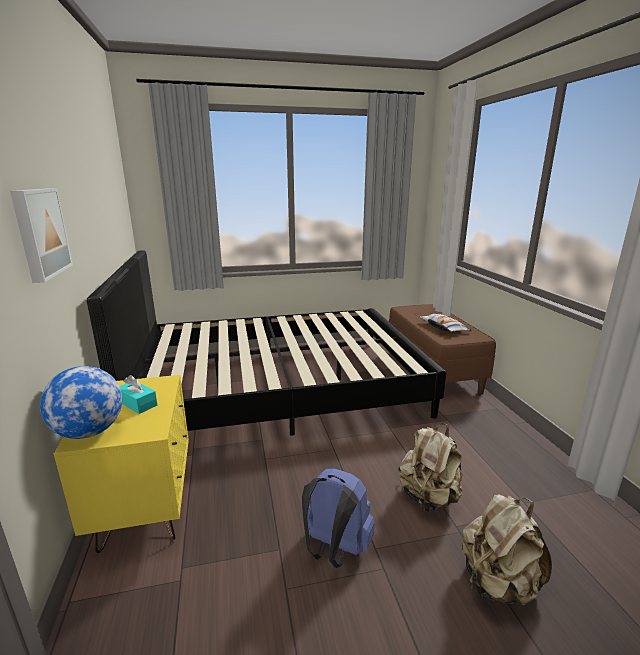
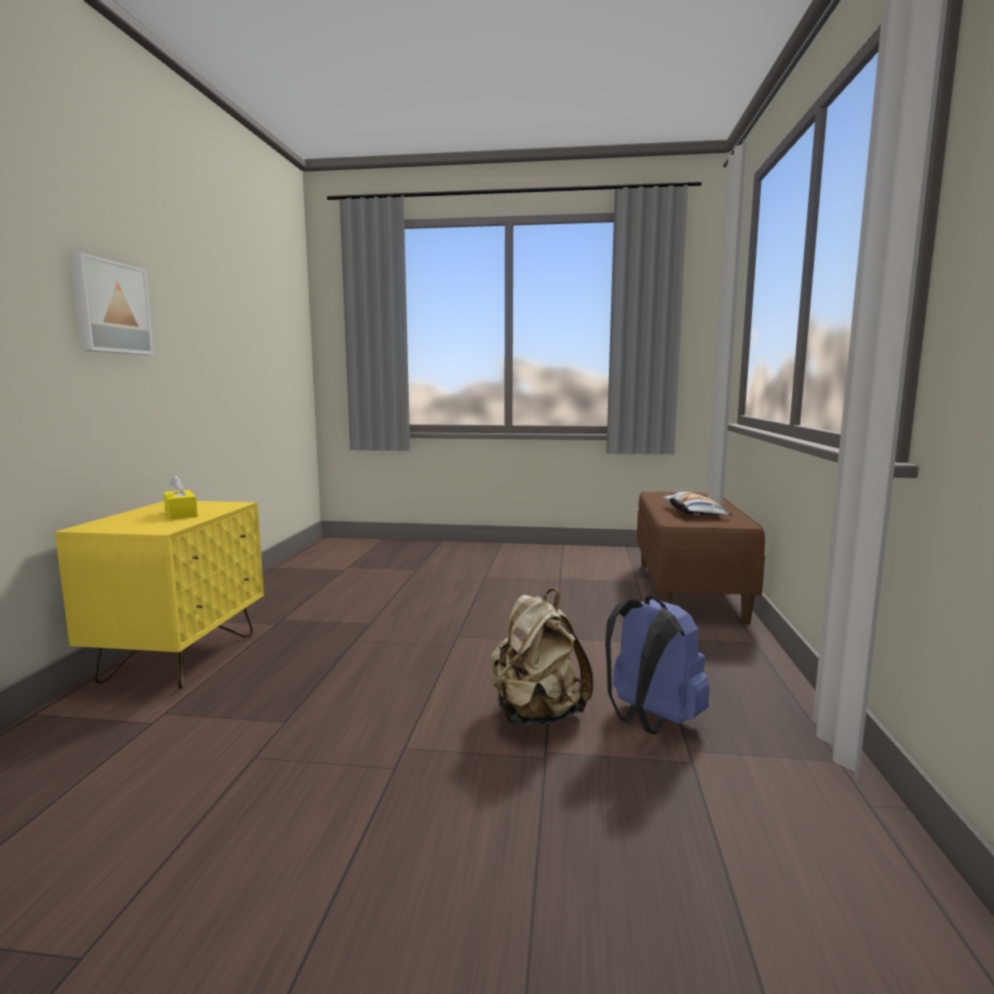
camera: 20 degrees right, 10 degrees down
globe [40,366,122,439] -> none
black bed [87,250,446,436] -> none
turquoise tissue box [120,375,157,414] -> yellow tissue box [163,475,198,519]
blue backpack [302,468,375,568] -> blue backpack moved to [605,595,709,734]
beige backpack [462,494,552,606] -> none

